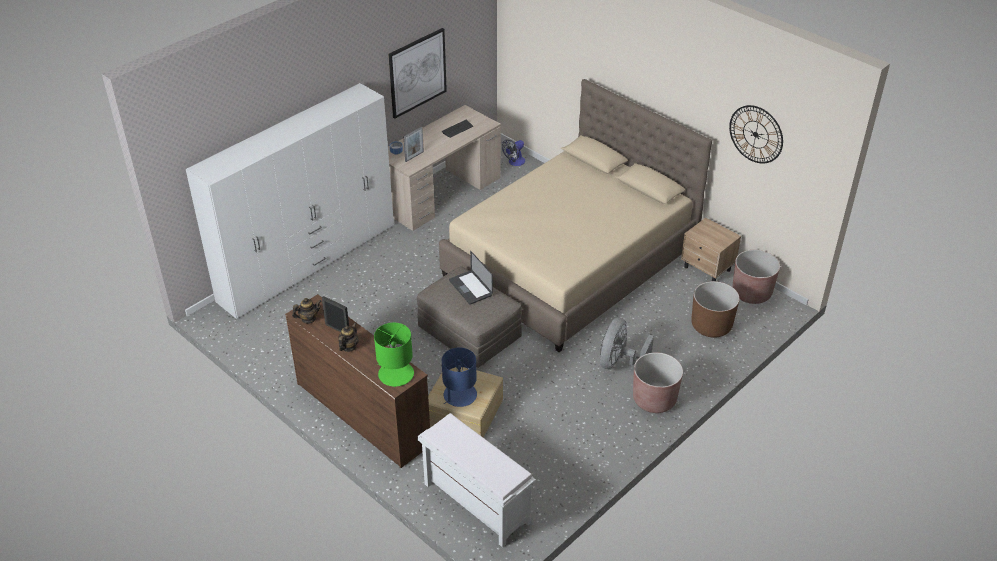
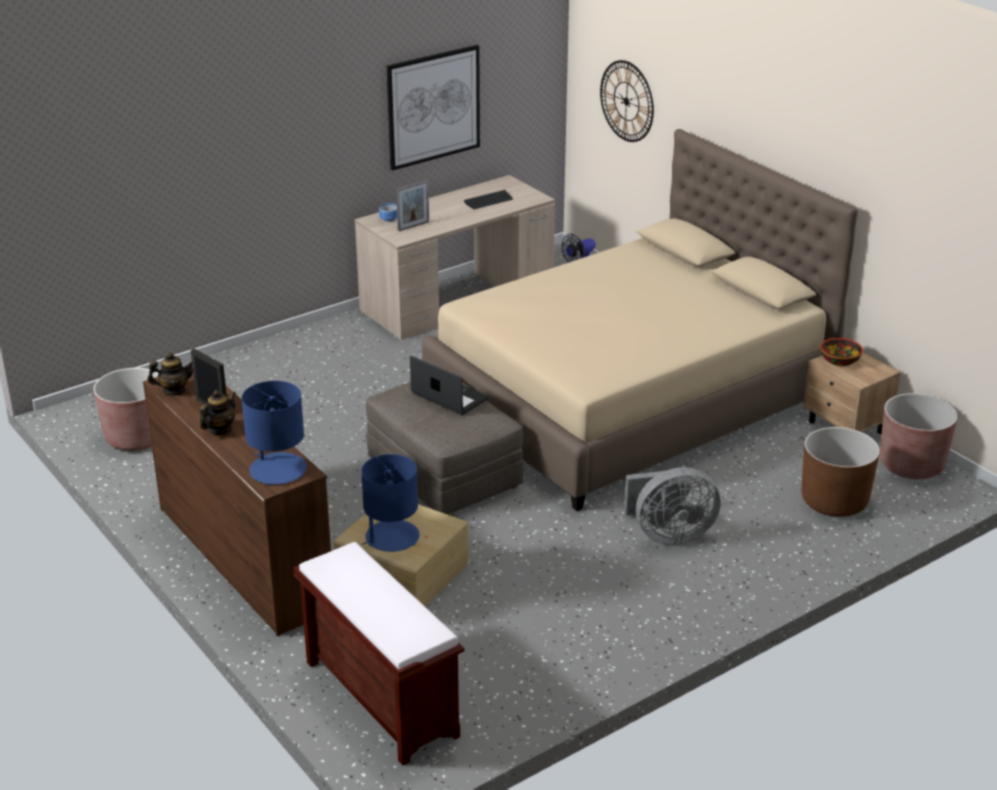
camera: 10 degrees right, 10 degrees down
white wardrobe [186,83,394,319] -> none
green table lamp [374,323,414,387] -> blue table lamp [242,381,307,486]
white bench [418,413,536,547] -> brown bench [293,542,465,766]
laptop [449,251,493,304] -> laptop turned 150 degrees clockwise [410,356,488,415]
grey fan [600,318,654,369] -> grey fan turned 135 degrees counterclockwise [624,467,721,545]
brown planter [633,352,683,413] -> brown planter moved to [93,368,159,451]
wall clock [729,105,783,164] -> wall clock moved to [600,60,654,142]
none -> bowl [820,338,863,366]

